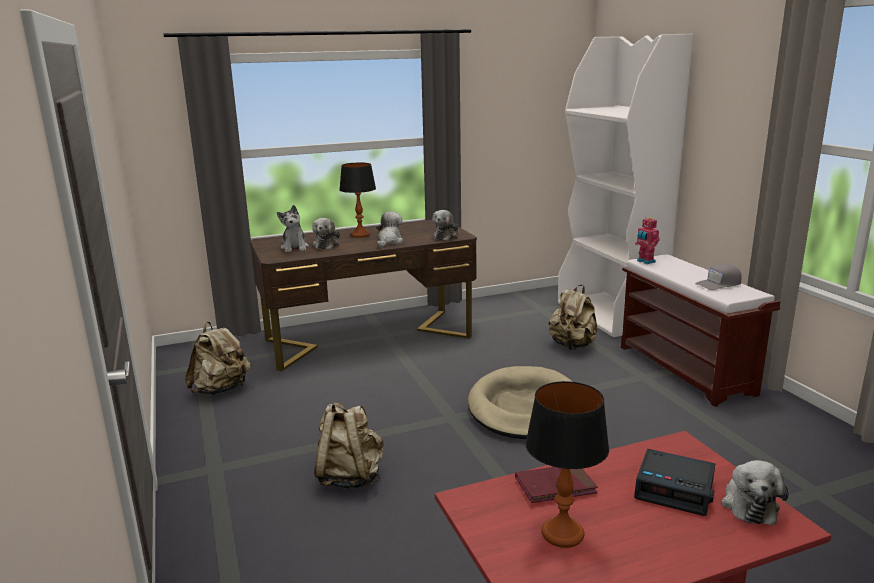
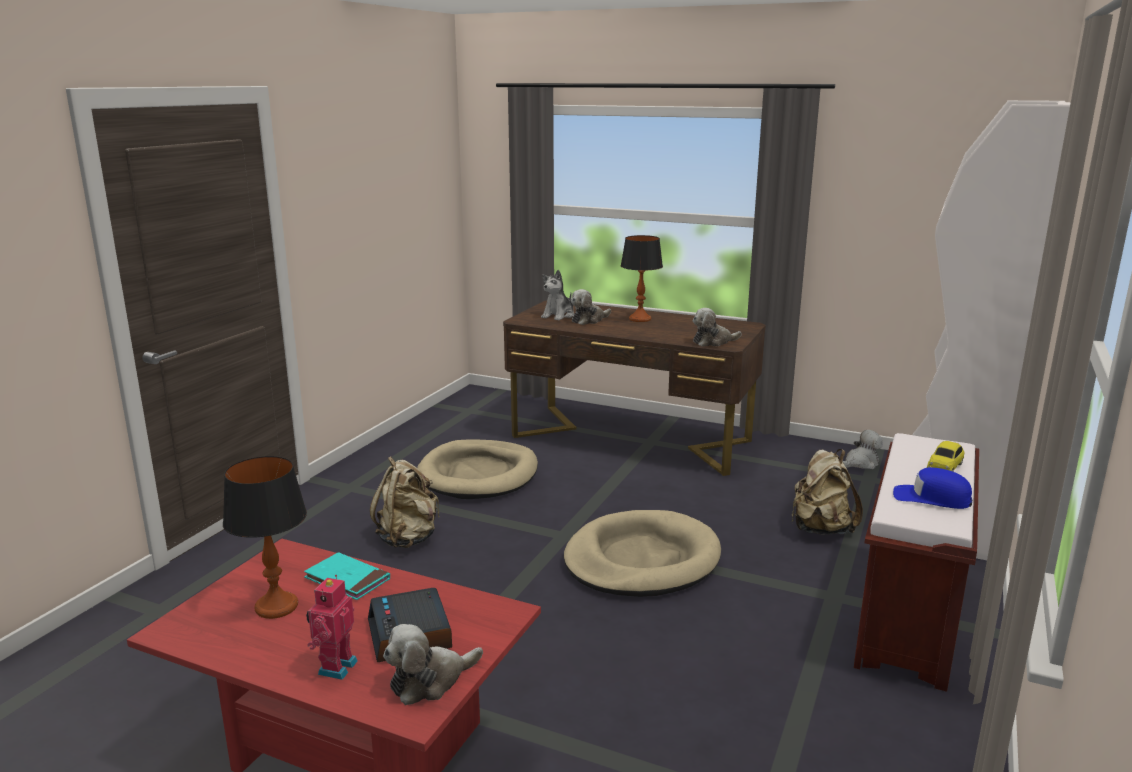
camera: 45 degrees right, 0 degrees up
beige backpack [185,322,251,395] -> none
plush toy [376,211,403,247] -> plush toy moved to [842,430,883,469]
red book [515,467,598,503] -> turquoise book [304,552,390,600]
toy robot [635,217,660,264] -> toy robot moved to [306,575,358,680]
grey cap [695,264,742,290] -> blue cap [893,467,972,509]
none -> beige dog bed [417,439,538,499]
none -> toy car [927,441,965,471]

